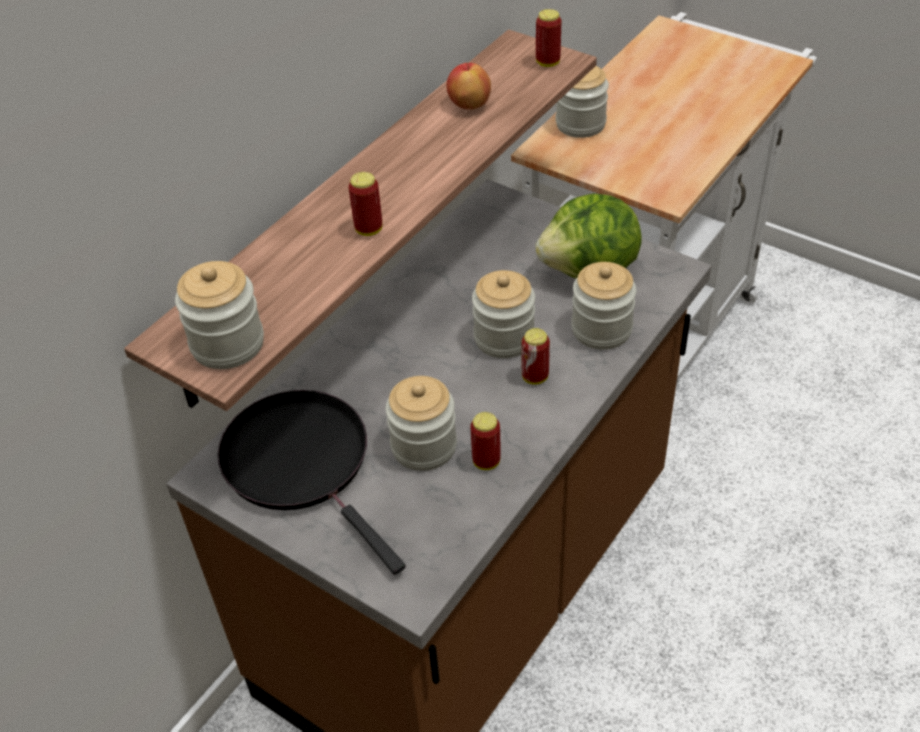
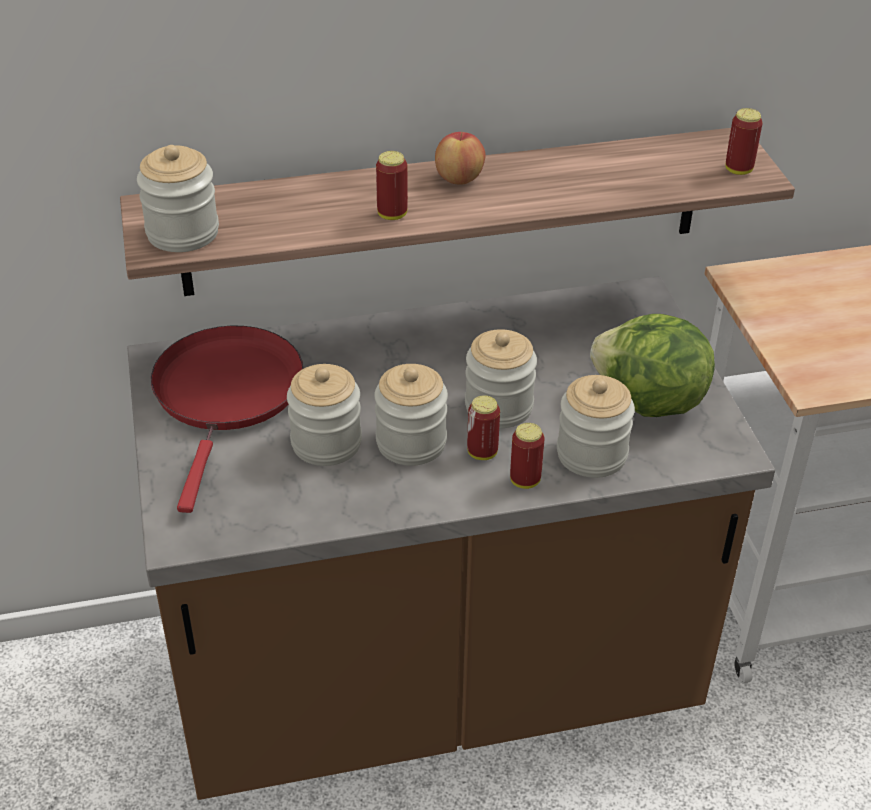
camera: 40 degrees right, 5 degrees down
black frying pan [218,390,406,575] -> red frying pan [151,326,304,513]
apple [446,62,491,109] -> apple moved to [435,131,486,184]
can [470,412,501,470] -> can moved to [510,423,545,489]
jar [556,66,609,138] -> jar moved to [374,364,448,466]

